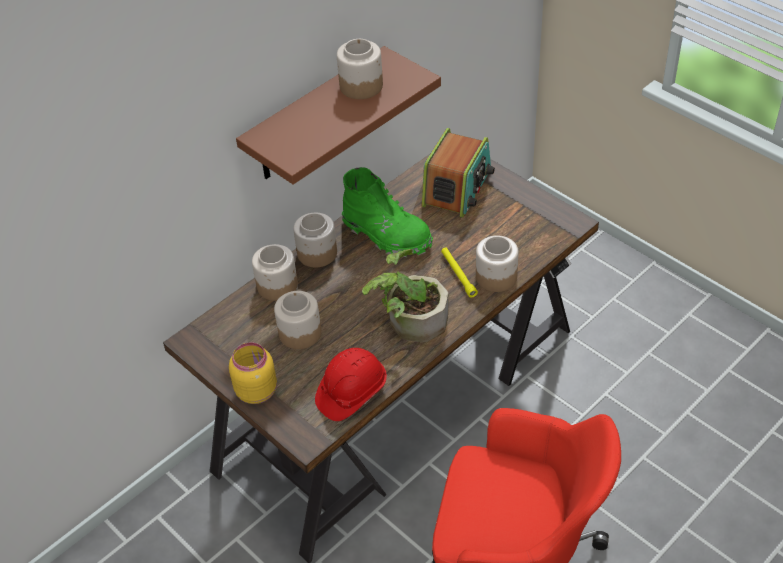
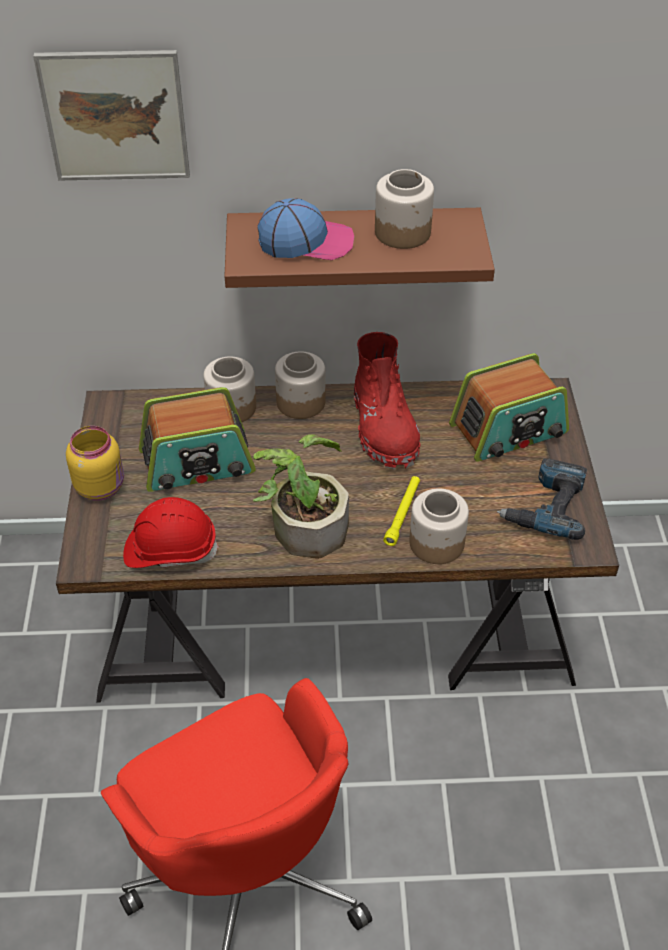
camera: 40 degrees right, 0 degrees up
jar [274,291,321,349] -> radio [139,387,256,492]
green boot [342,167,433,257] -> red boot [354,332,421,469]
none -> picture [33,50,190,181]
none -> cap [257,198,354,260]
none -> power drill [497,458,587,540]

